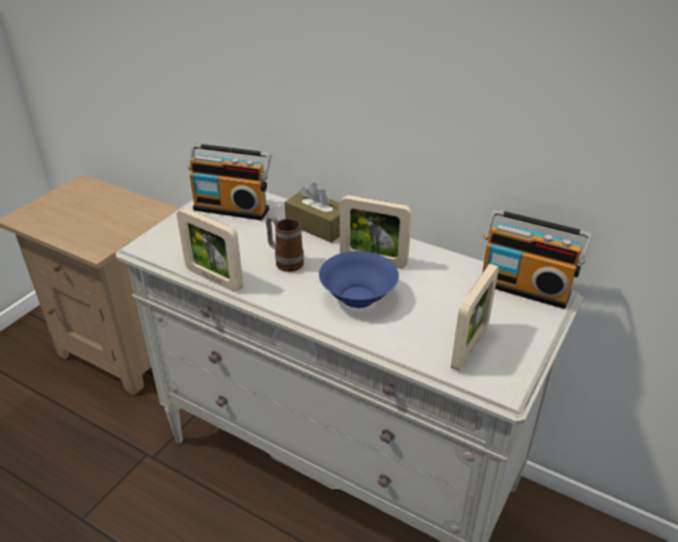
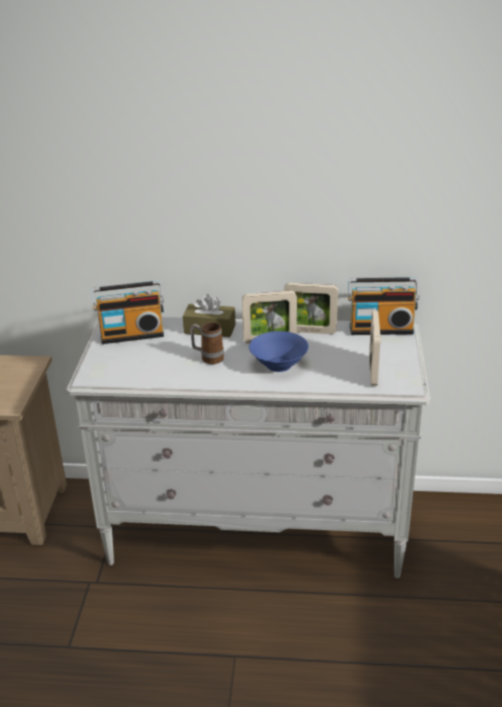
camera: 25 degrees left, 5 degrees down
picture frame [177,208,243,292] -> picture frame moved to [284,283,338,334]

